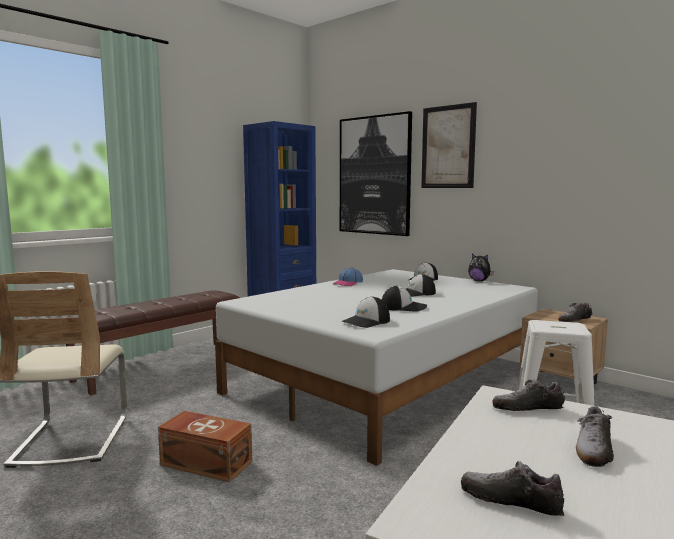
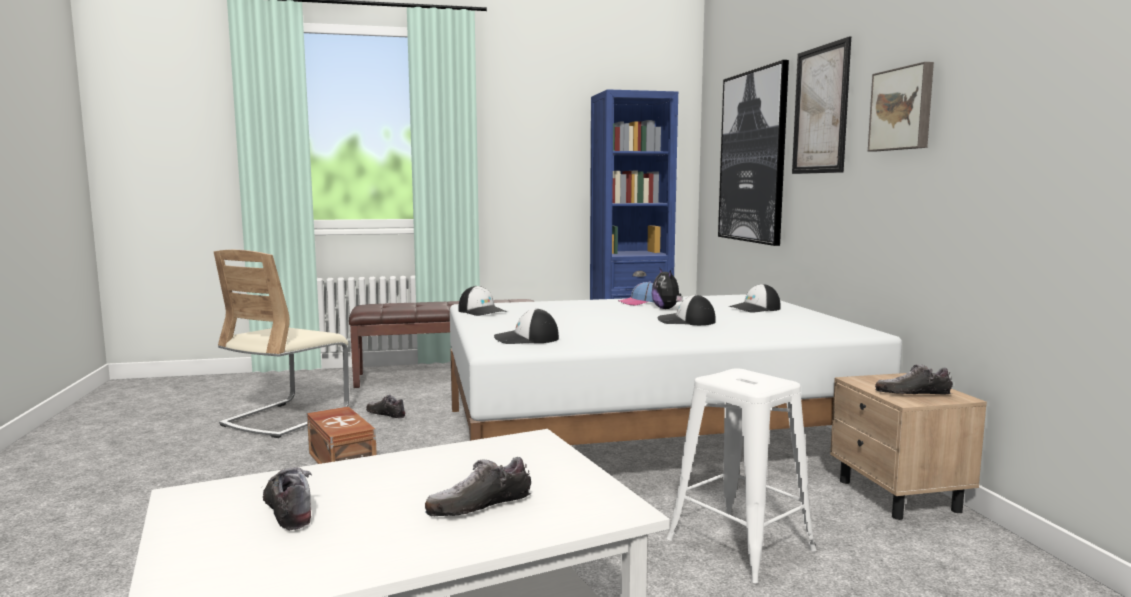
camera: 35 degrees right, 0 degrees up
cap [382,286,427,312] -> cap moved to [458,286,507,316]
plush toy [468,253,494,281] -> plush toy moved to [651,268,683,309]
shoe [492,379,565,411] -> shoe moved to [366,395,405,418]
none -> picture [868,62,934,151]

